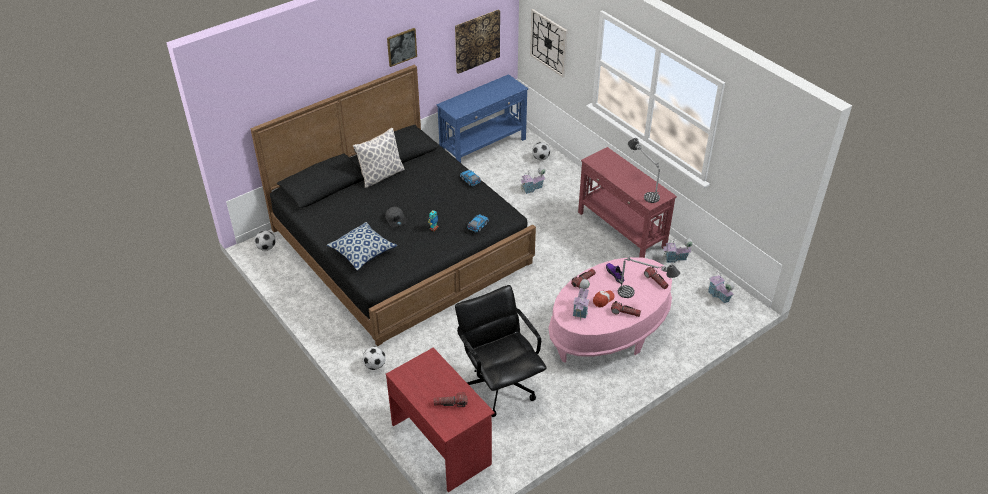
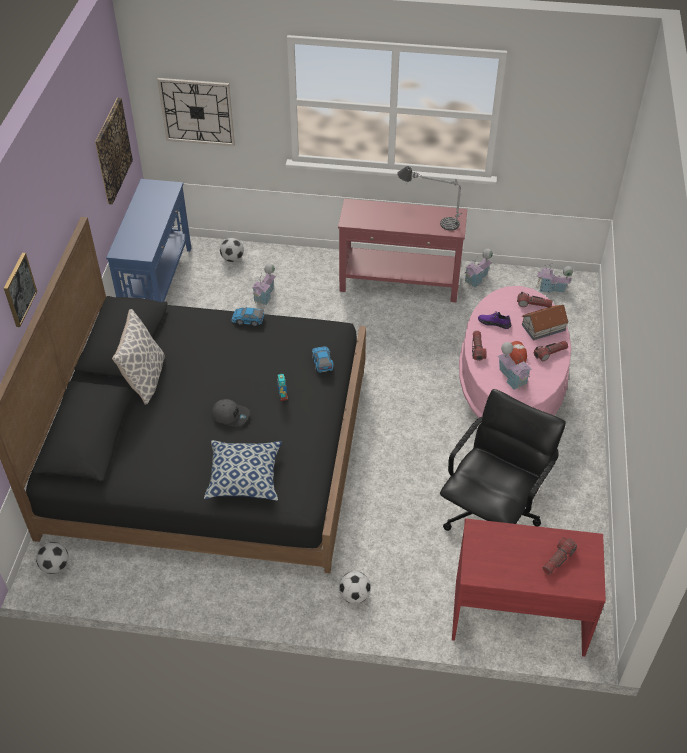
camera: 45 degrees left, 5 degrees up
picture [387,28,417,67] -> picture moved to [4,253,37,327]
black office chair [455,285,547,417] -> black office chair turned 105 degrees clockwise [440,389,566,531]
table lamp [618,256,680,298] -> toy house [522,305,569,340]

